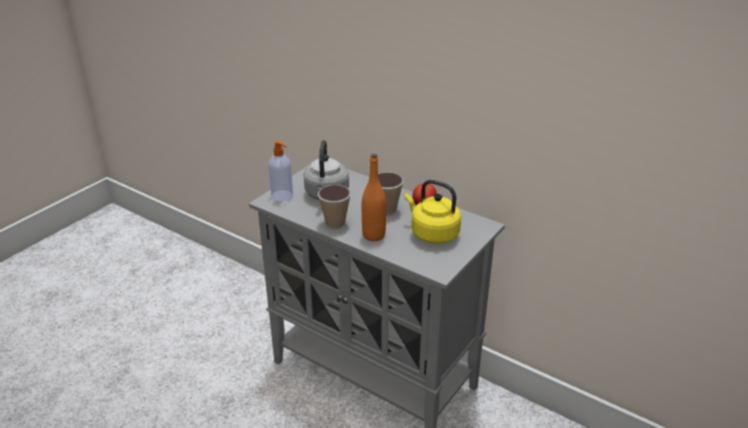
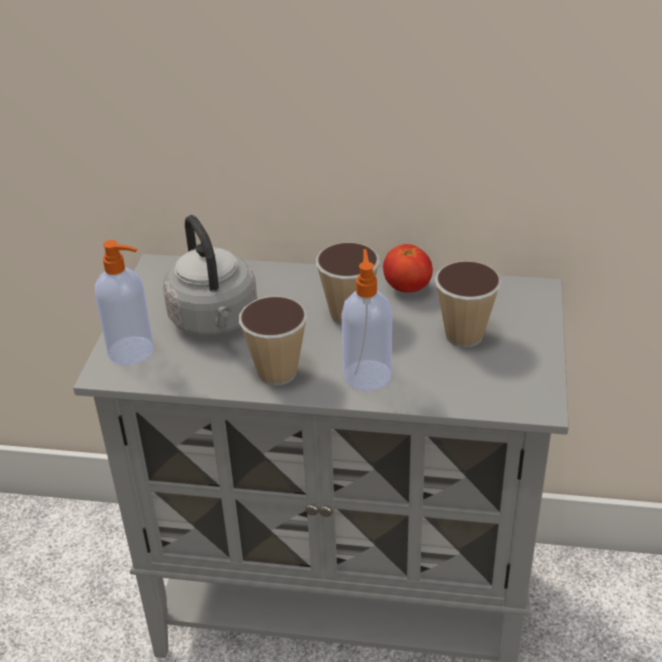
camera: 25 degrees left, 5 degrees up
orange bottle [362,154,386,241] -> soap dispenser [341,249,392,391]
yellow kettle [405,180,461,244] -> cup [434,261,502,348]

